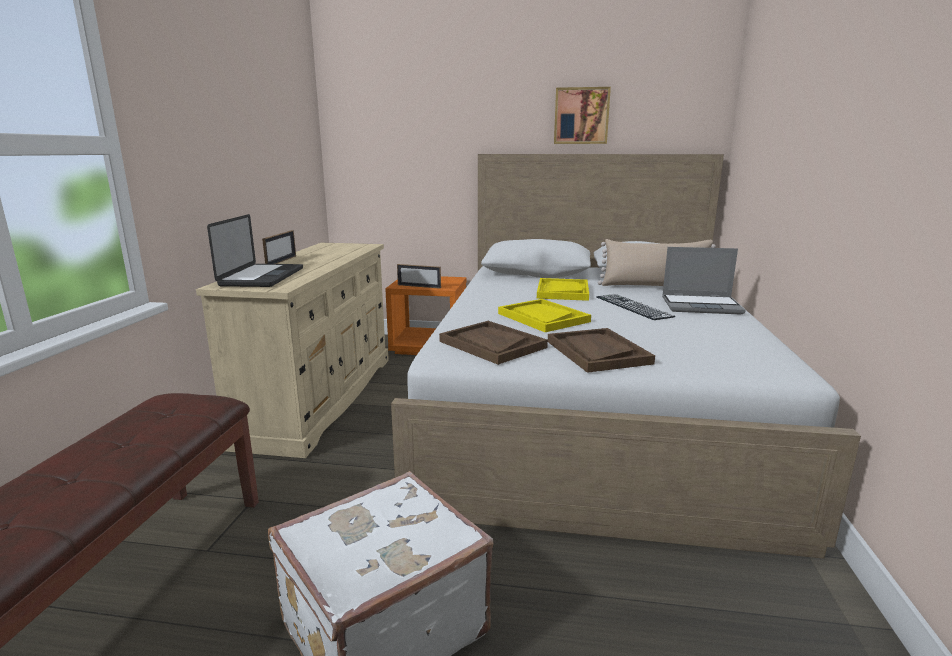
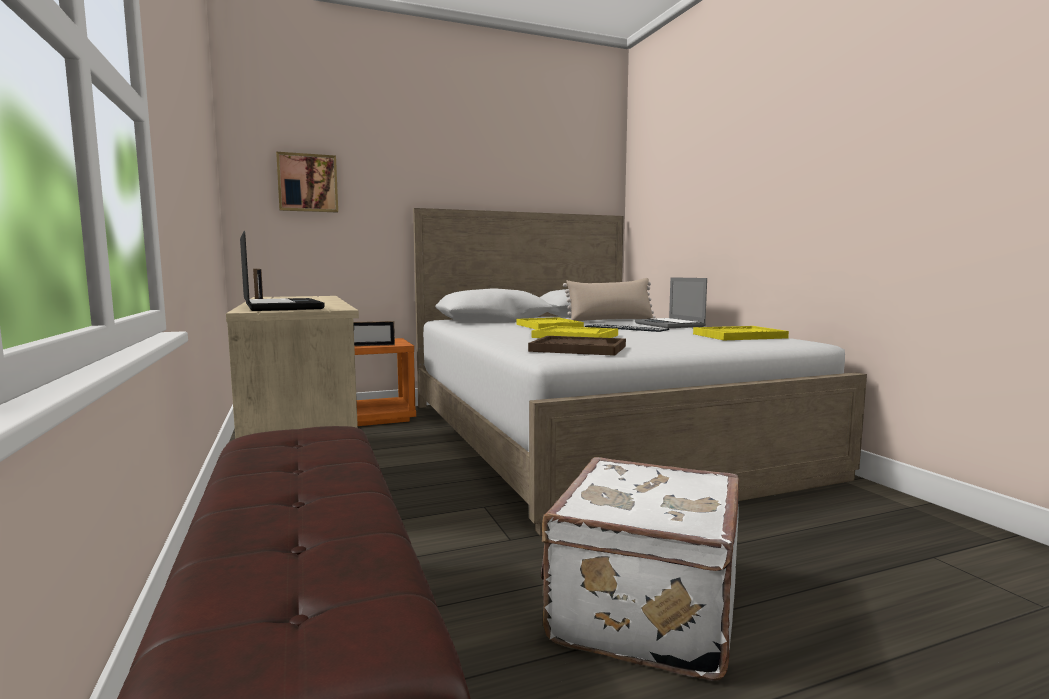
camera: 30 degrees left, 10 degrees down
brown tray [548,328,655,373] -> none
picture [554,87,611,144] -> picture moved to [276,152,338,213]
laptop [662,247,746,315] -> laptop turned 90 degrees clockwise [635,277,707,328]
none -> yellow tray [693,326,789,340]

